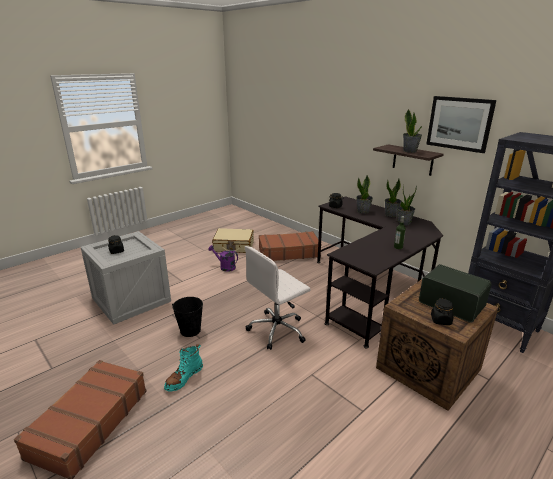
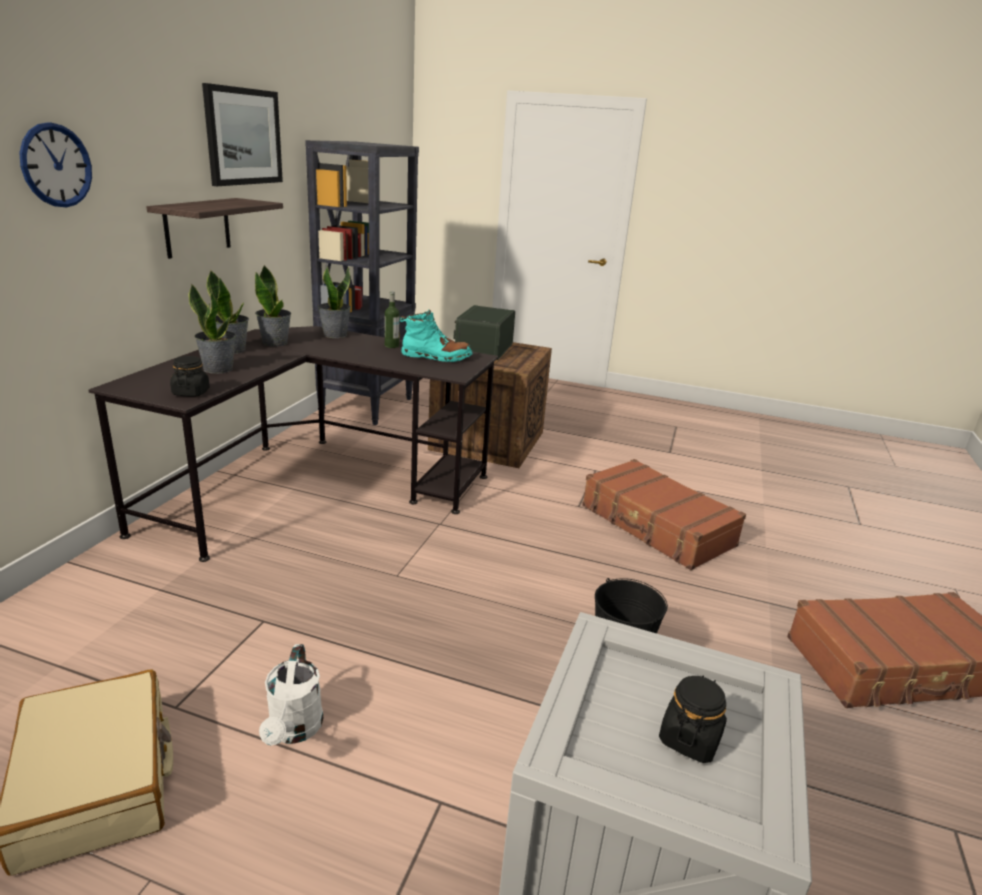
camera: 120 degrees left, 0 degrees up
turquoise boot [164,344,203,392] -> turquoise boot moved to [400,310,473,362]
purple watering can [208,245,238,272] -> white watering can [259,644,323,745]
white office chair [245,246,311,350] -> none
brown suitcase [259,231,321,261] -> brown suitcase moved to [582,459,746,570]
potted plant [403,109,422,153] -> potted plant moved to [318,266,351,338]
black jar [431,298,454,325] -> none
none -> wall clock [19,122,92,208]

